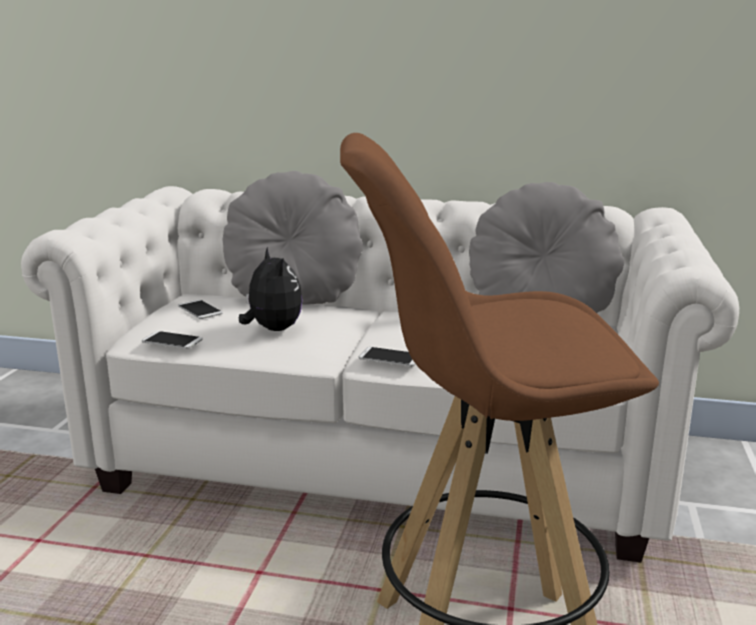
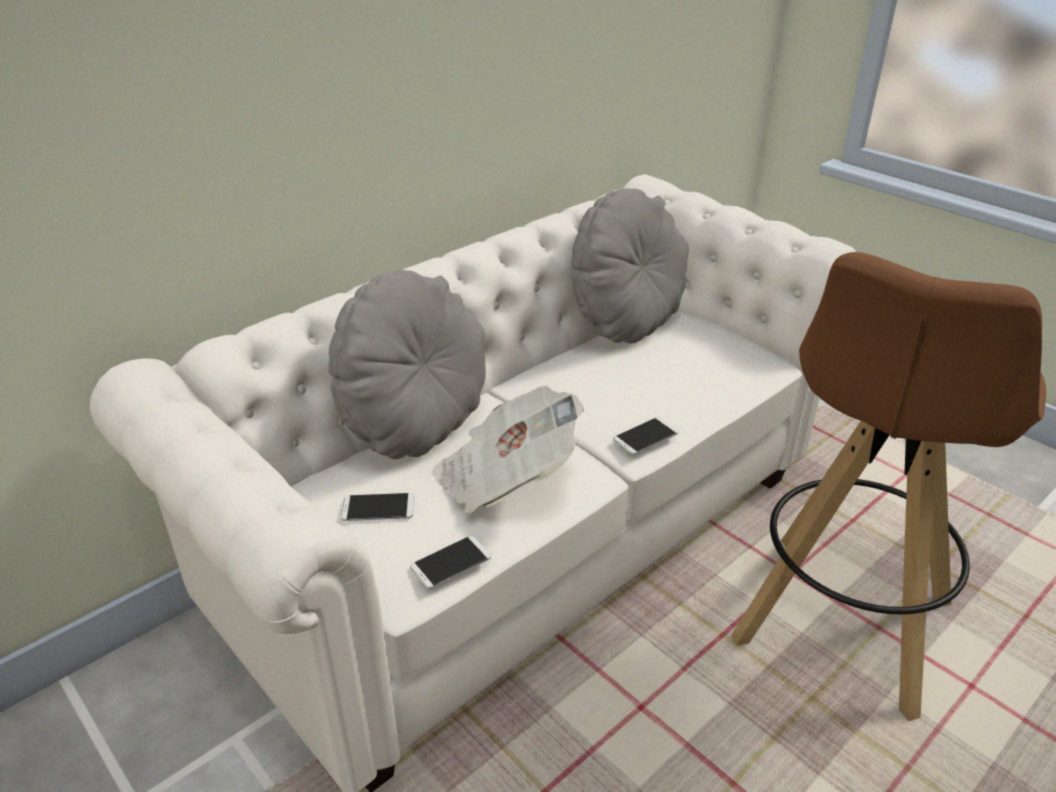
camera: 55 degrees left, 15 degrees up
plush toy [239,247,303,331] -> newspaper [432,386,584,514]

